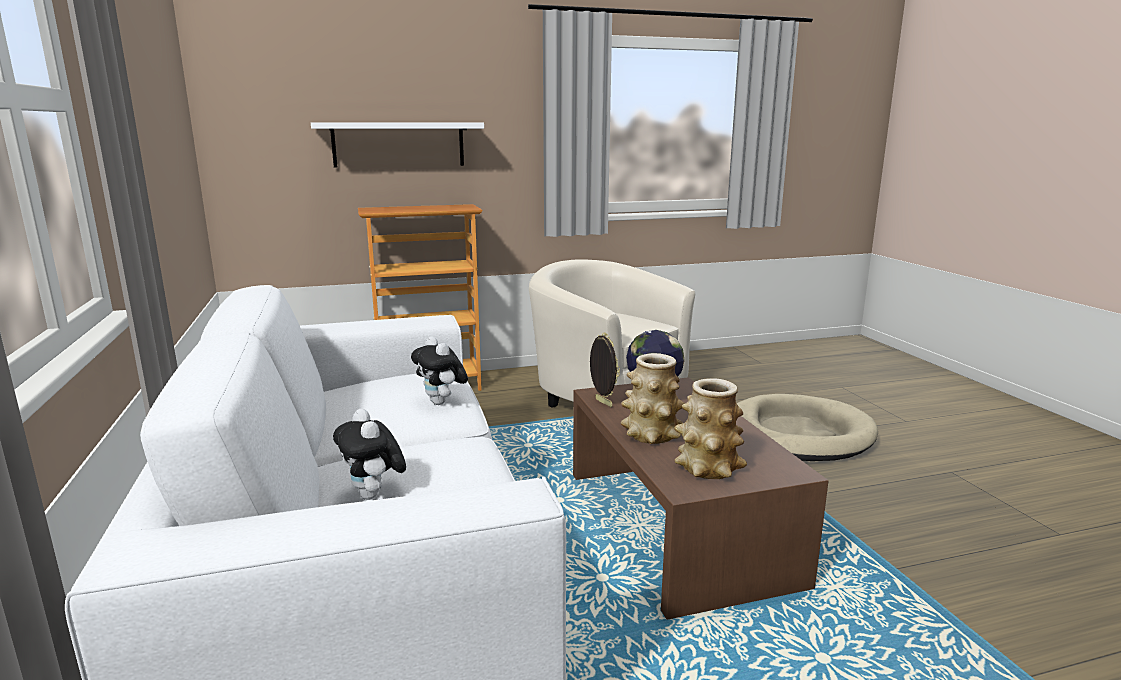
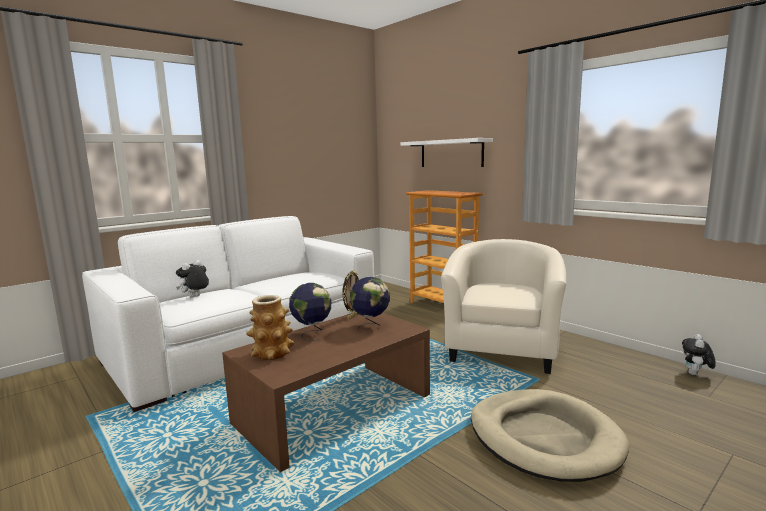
camera: 65 degrees right, 5 degrees down
plush toy [411,336,468,405] -> plush toy moved to [682,334,715,375]
vase [621,353,685,444] -> globe [289,283,331,341]

